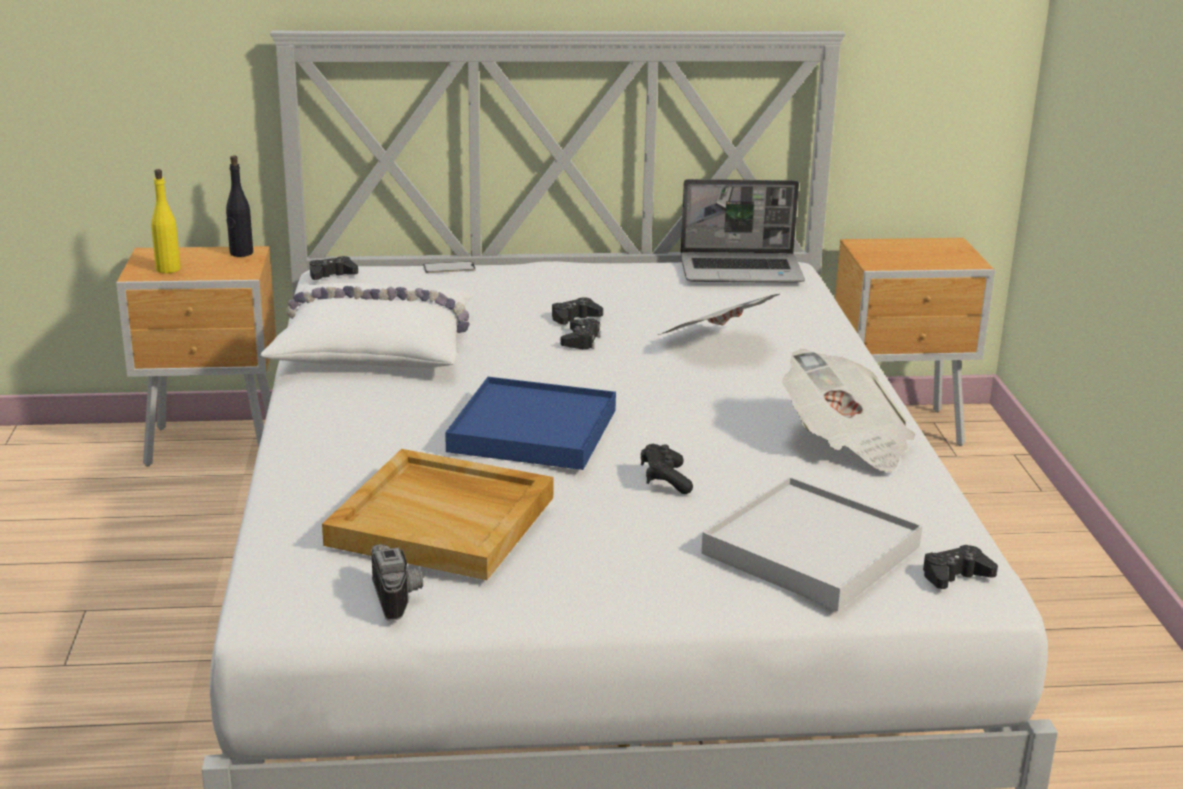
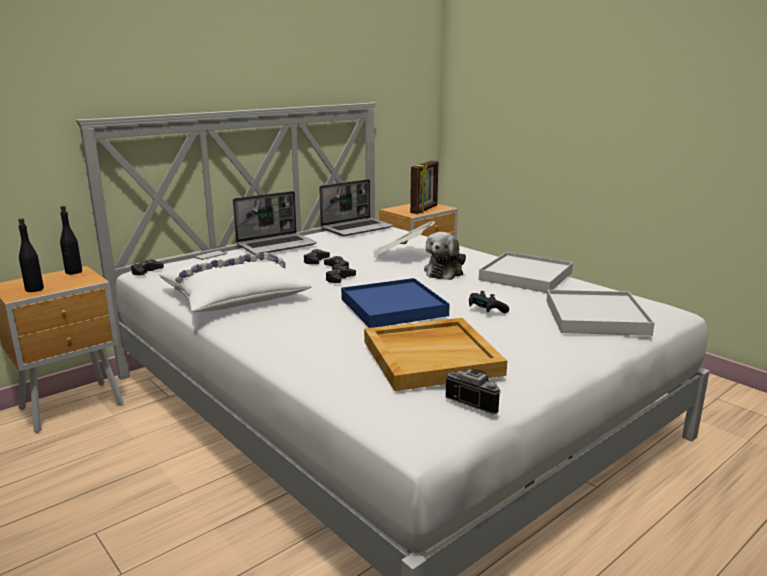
camera: 35 degrees left, 5 degrees down
yellow bottle [151,169,180,273] -> black bottle [18,218,44,292]
newspaper [782,349,915,473] -> white tray [479,252,573,293]
black game controller [923,545,998,589] -> black game controller moved to [326,266,356,283]
none -> laptop [233,191,317,255]
none -> picture frame [410,161,438,214]
none -> plush toy [424,232,466,280]

